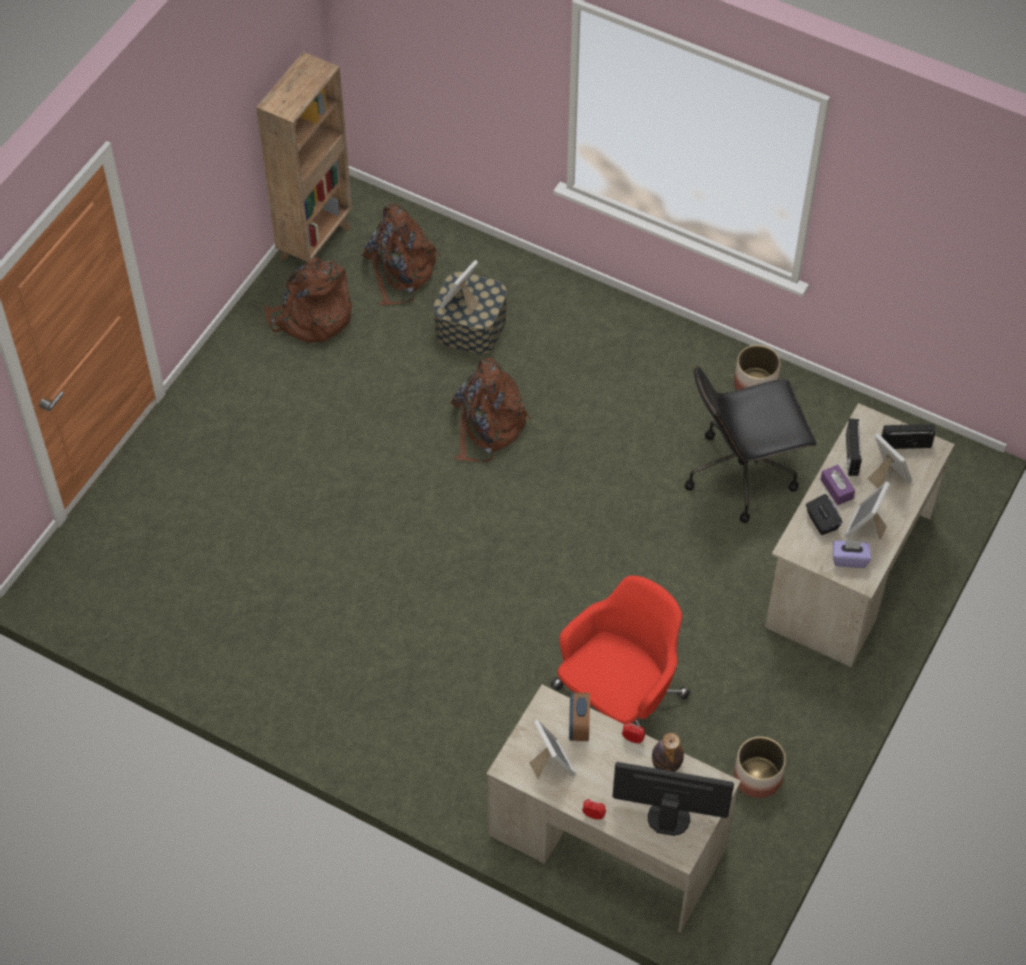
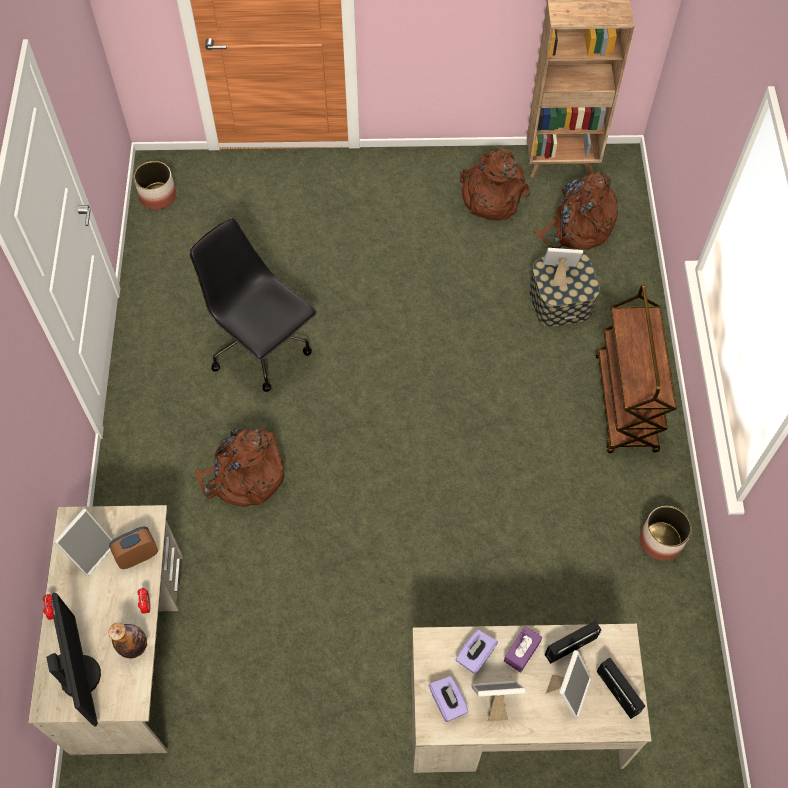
camera: 60 degrees right, 5 degrees up
brown backpack [450,358,531,462] -> brown backpack moved to [195,428,284,507]
red office chair [551,575,690,727] -> none
black office chair [685,365,817,523] -> black office chair moved to [189,218,317,392]
planter [734,737,786,798] -> planter moved to [134,161,176,210]
black tissue box [806,494,842,535] -> purple tissue box [456,630,498,674]
none -> brown cart [595,285,677,453]

